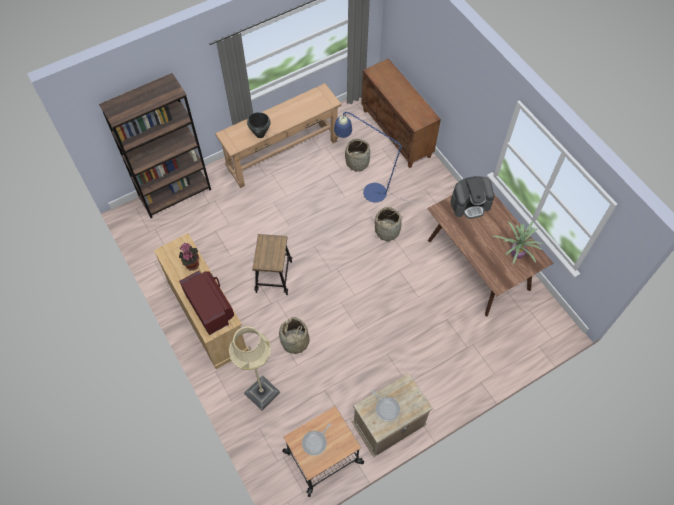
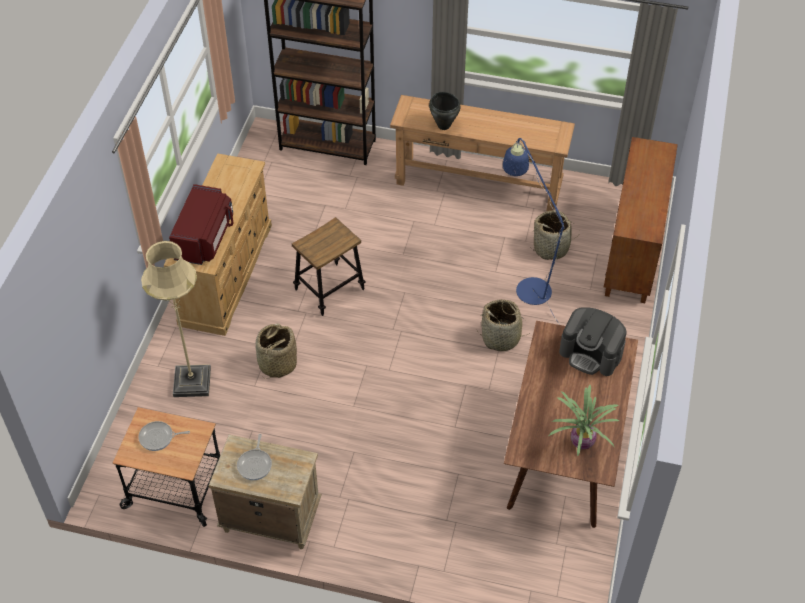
camera: 45 degrees right, 10 degrees down
potted plant [179,243,199,271] -> none

